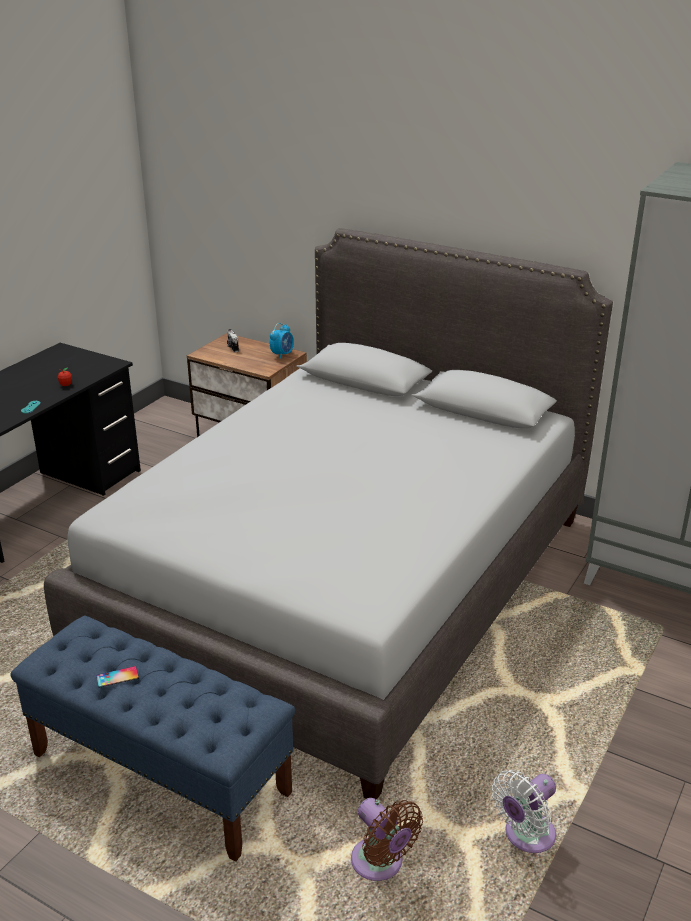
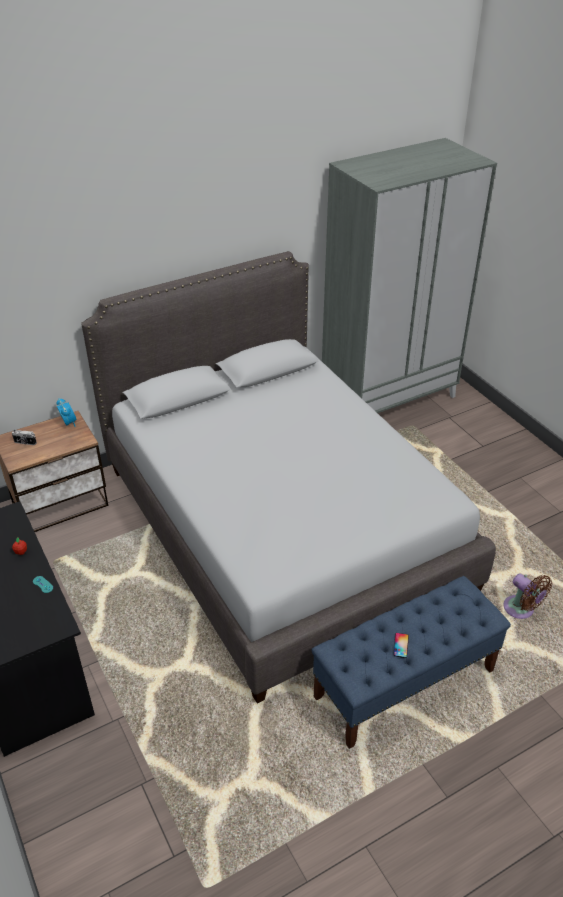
camera: 60 degrees left, 10 degrees up
brown fan [351,798,423,881] -> brown fan turned 60 degrees clockwise [503,574,552,619]
white fan [492,770,556,853] -> none

